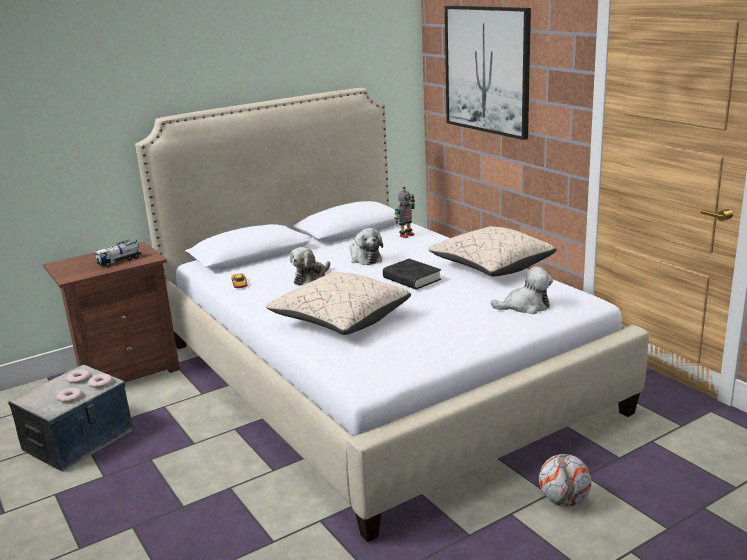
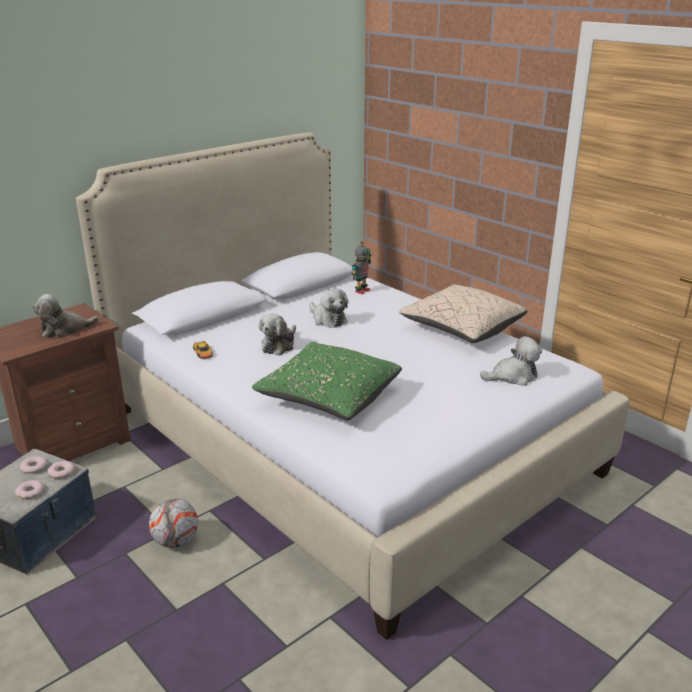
camera: 10 degrees left, 5 degrees up
toy truck [94,240,142,267] -> plush toy [33,294,99,337]
beige pillow [266,272,411,335] -> green pillow [252,342,402,420]
black book [383,259,441,290] -> none
picture [445,6,531,140] -> none
football [539,454,591,507] -> football moved to [149,499,198,548]

